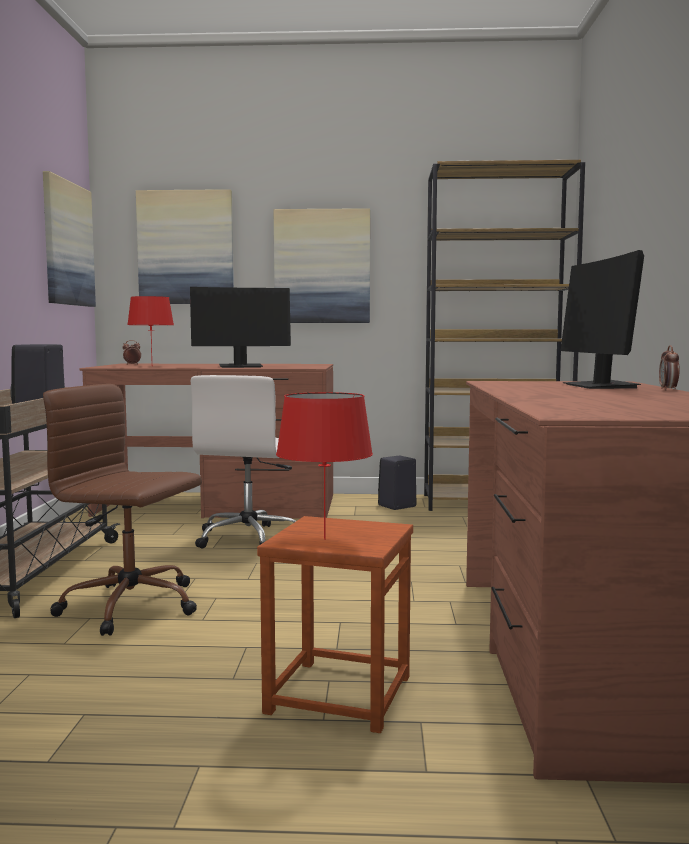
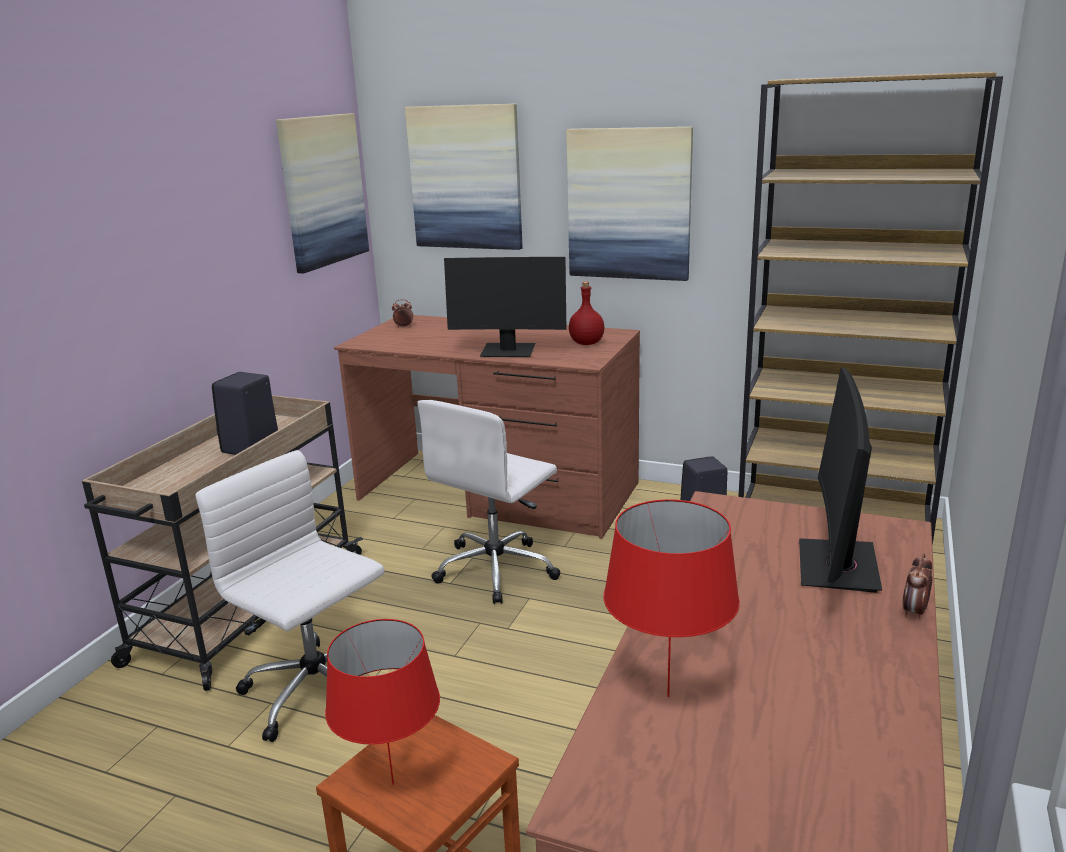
camera: 20 degrees right, 15 degrees up
brown office chair [43,384,202,636] -> white office chair [196,450,385,742]
red table lamp [127,296,174,357] -> red table lamp moved to [603,499,740,697]
none -> red bottle [569,282,605,345]

